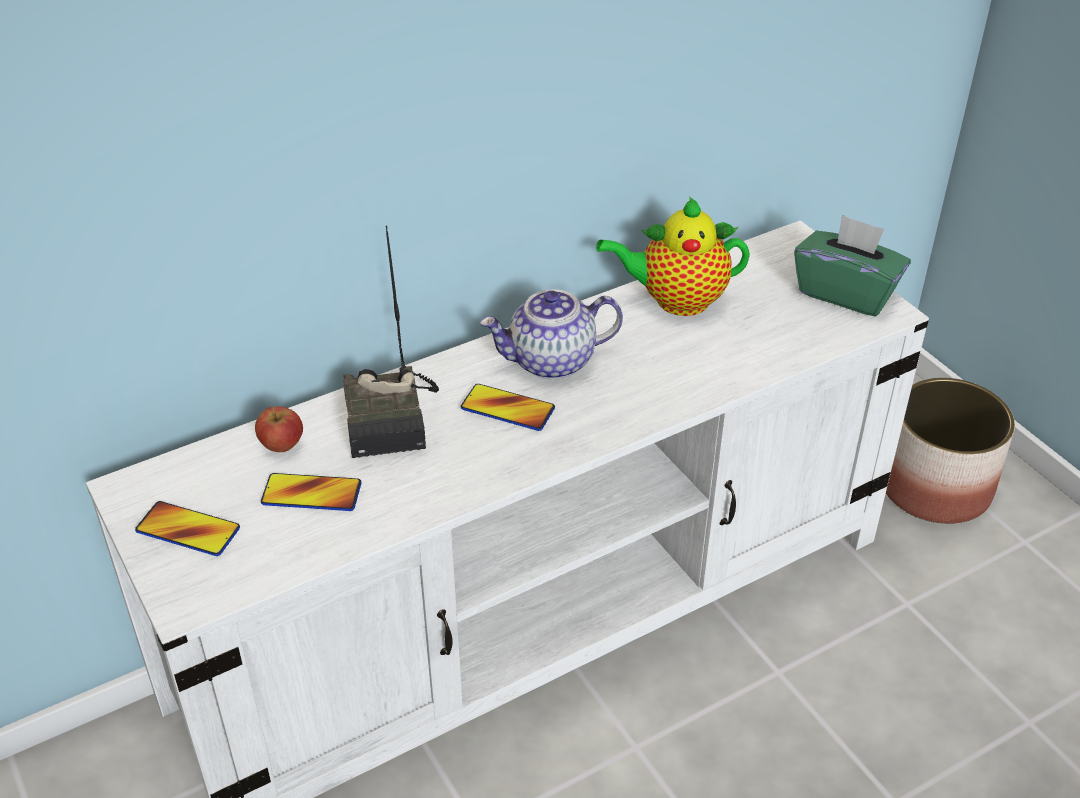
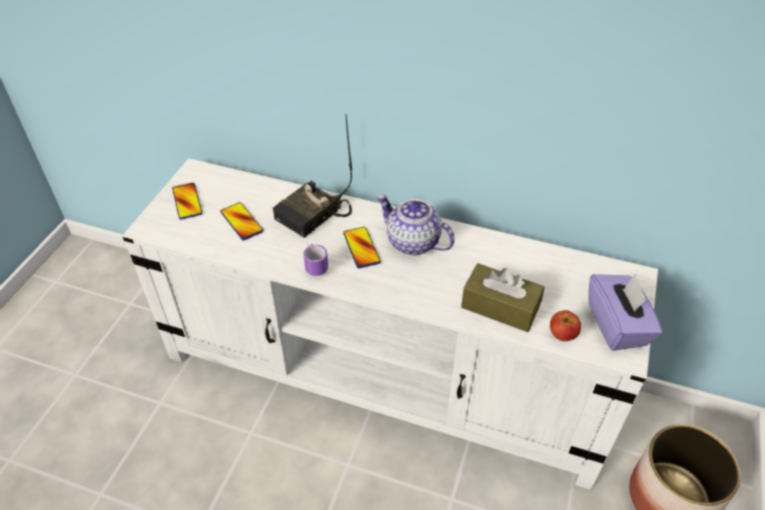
camera: 50 degrees right, 5 degrees up
apple [255,407,303,452] -> apple moved to [550,310,581,341]
teapot [596,197,750,316] -> none
green tissue box [794,215,911,316] -> purple tissue box [589,274,663,351]
none -> mug [303,243,328,276]
none -> brown tissue box [461,263,545,332]

